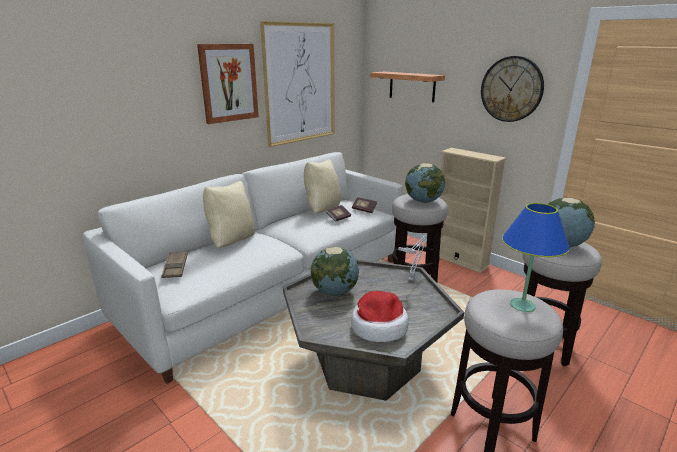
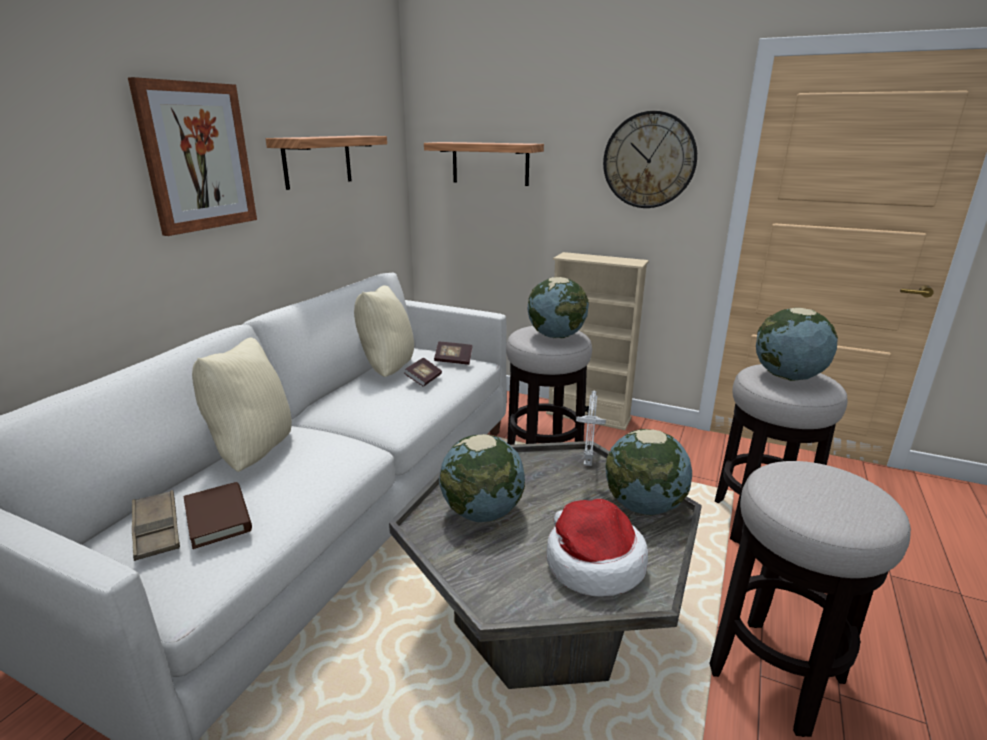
camera: 20 degrees left, 0 degrees up
picture [260,21,335,147] -> shelf [266,136,387,190]
blue table lamp [502,203,570,312] -> none
none -> brown book [184,482,252,549]
none -> globe [605,429,692,516]

